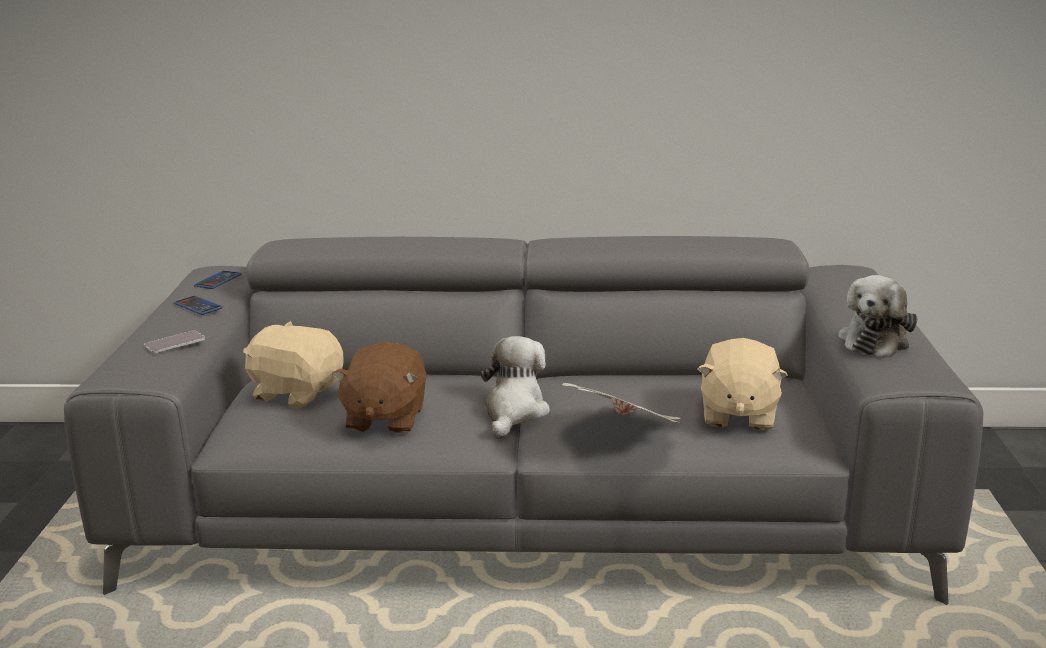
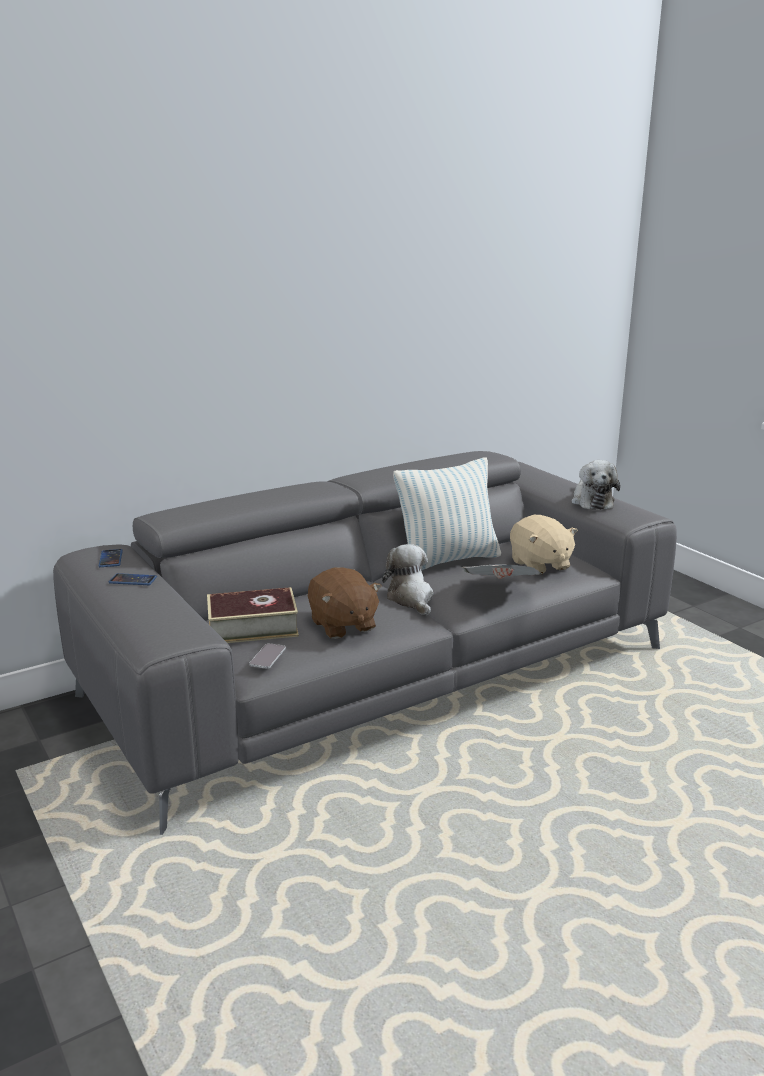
camera: 35 degrees left, 0 degrees up
phone [144,331,205,353] -> phone moved to [249,643,286,669]
beige plush toy [243,321,344,408] -> book [207,587,299,643]
none -> pillow [393,457,501,570]

